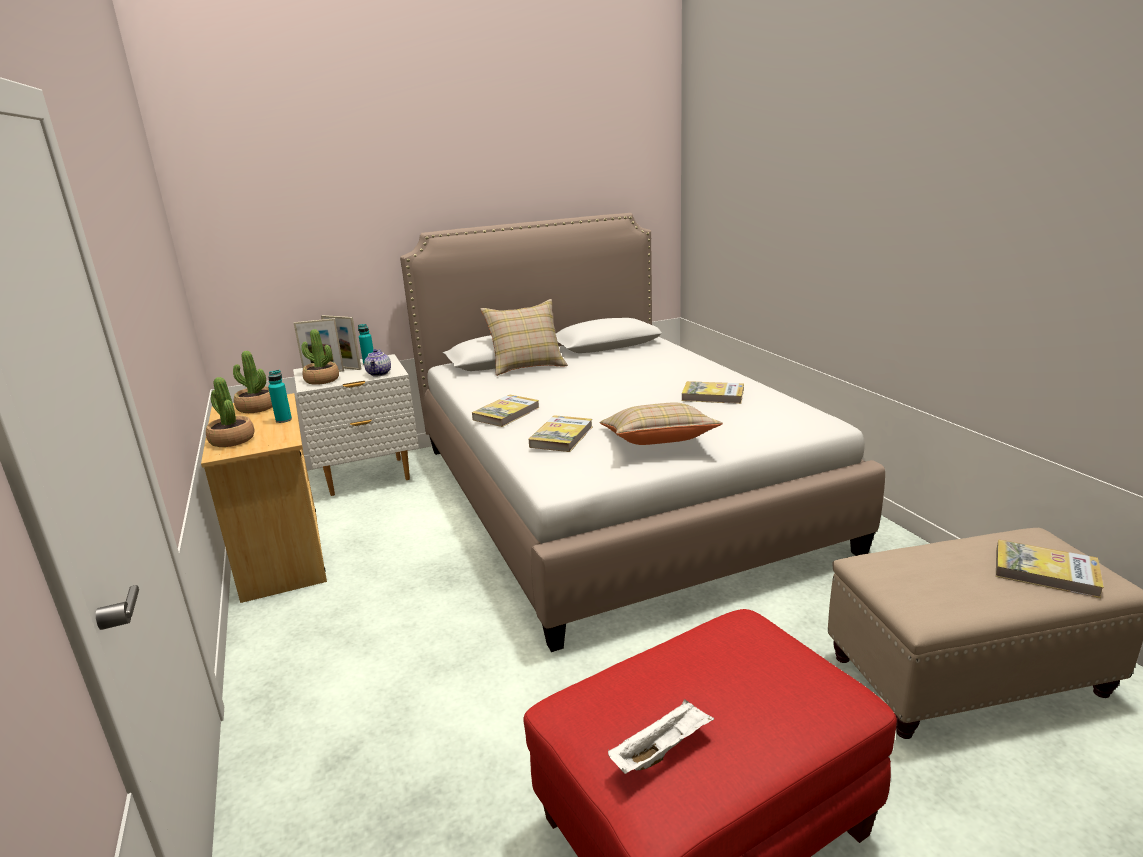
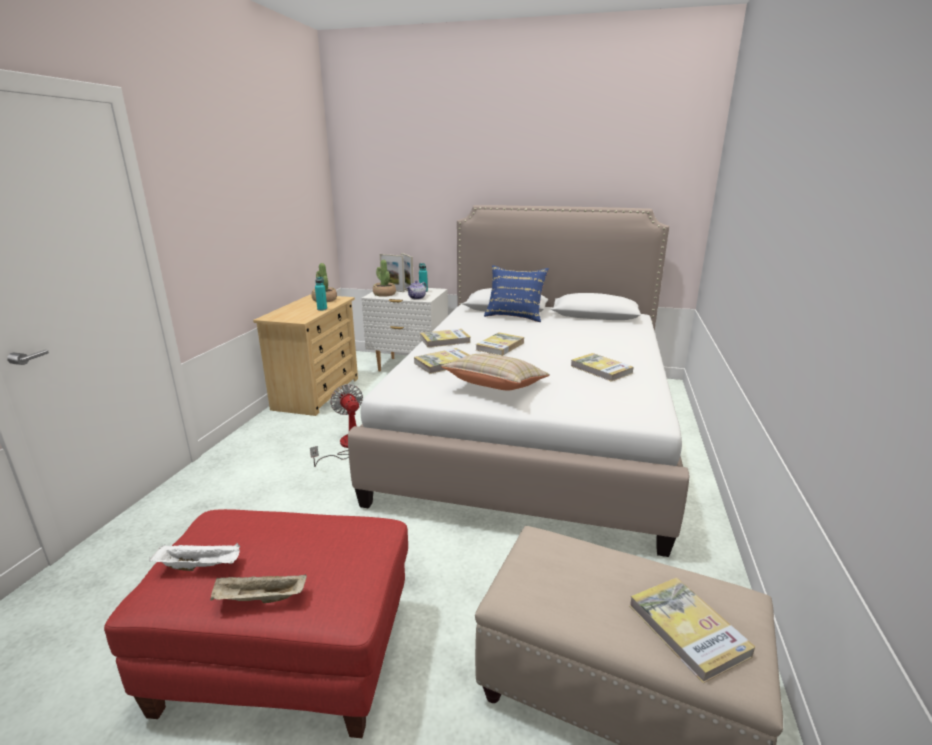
camera: 35 degrees right, 0 degrees up
potted plant [206,377,254,447] -> none
beige pillow [481,299,568,376] -> blue pillow [484,265,549,322]
none -> beige tray [210,574,307,603]
none -> fan [310,384,363,467]
none -> book [476,332,524,356]

